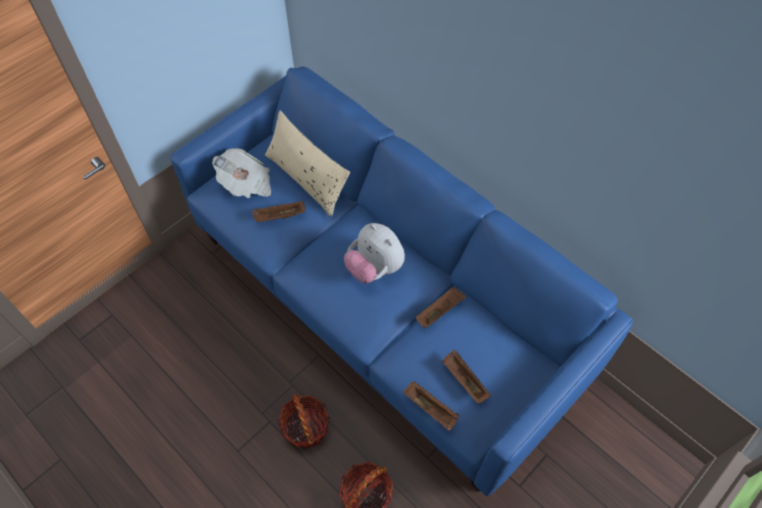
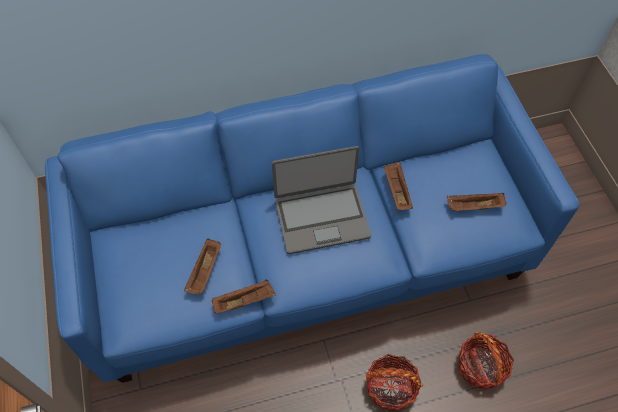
camera: 60 degrees left, 0 degrees up
newspaper [212,148,271,198] -> none
beige pillow [265,110,350,217] -> none
plush toy [344,223,405,283] -> laptop [272,146,371,254]
brown tray [403,382,459,431] -> brown tray moved to [212,279,276,314]

